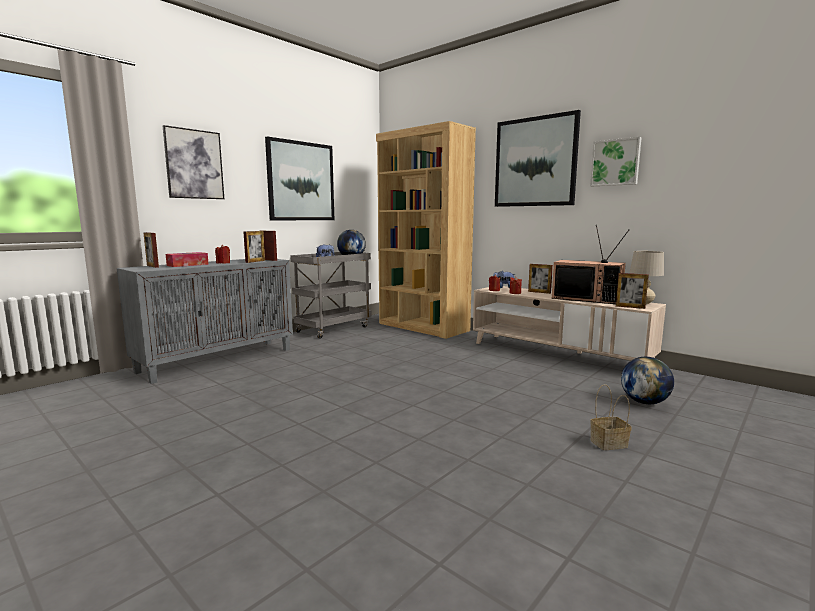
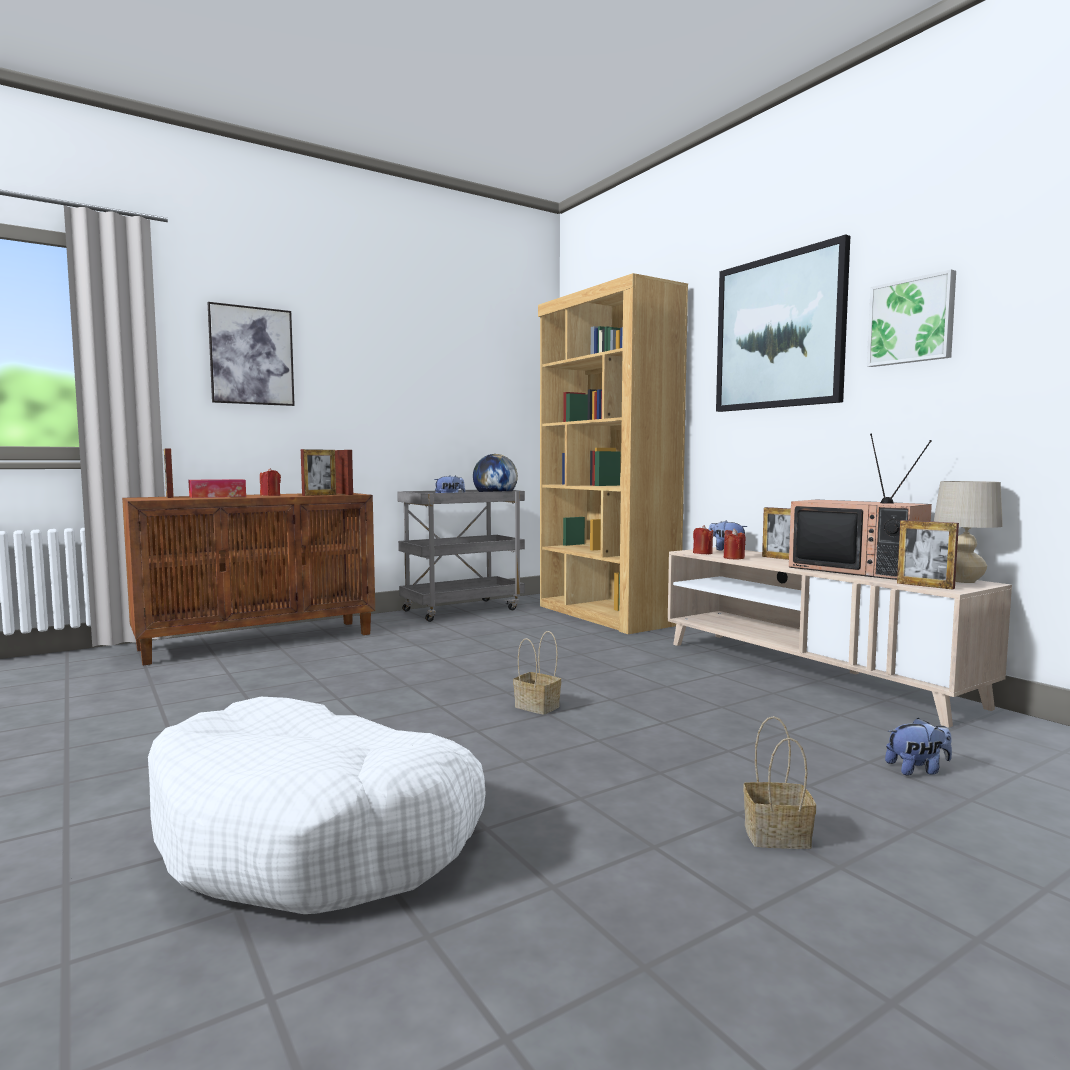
camera: 15 degrees right, 5 degrees down
grey cabinet [117,259,293,384] -> brown cabinet [122,493,375,665]
picture [265,136,334,220] -> none
globe [621,357,674,404] -> plush toy [885,718,952,775]
none -> white dog bed [148,697,485,914]
none -> basket [513,631,561,715]

